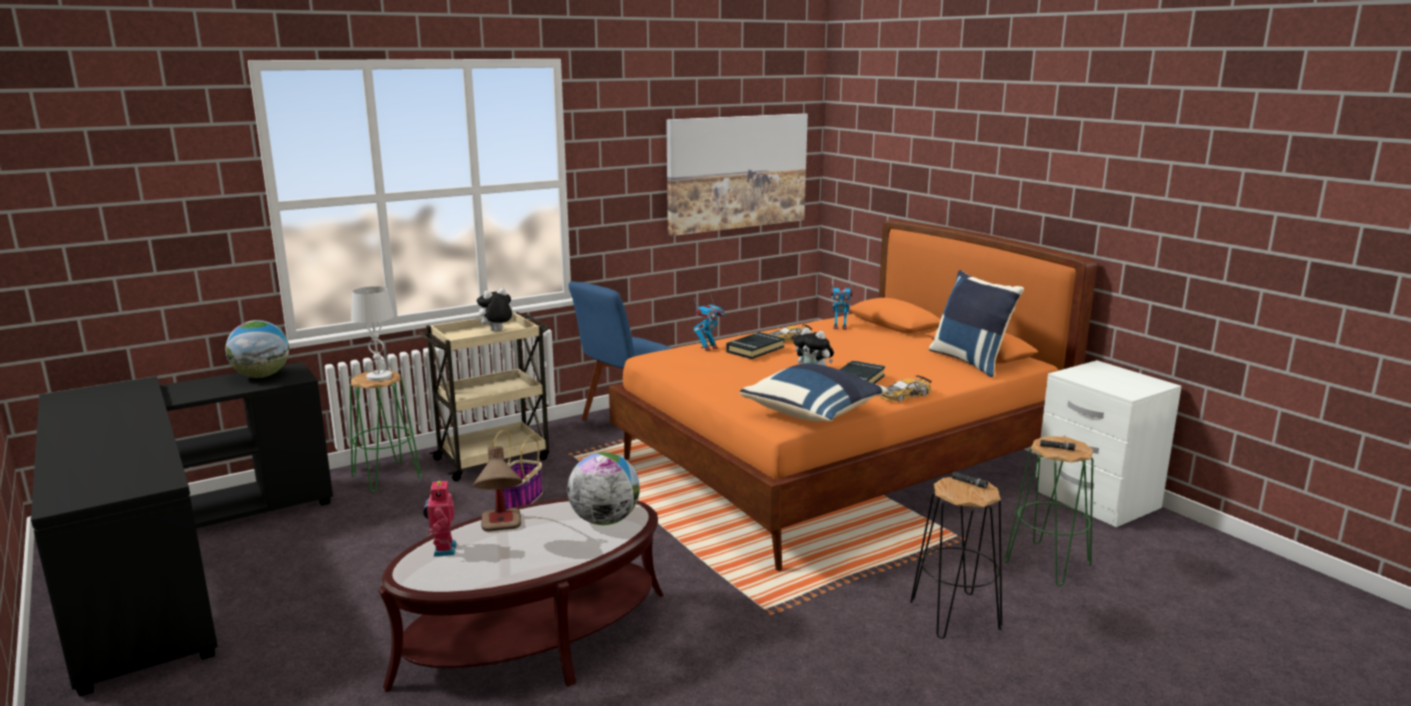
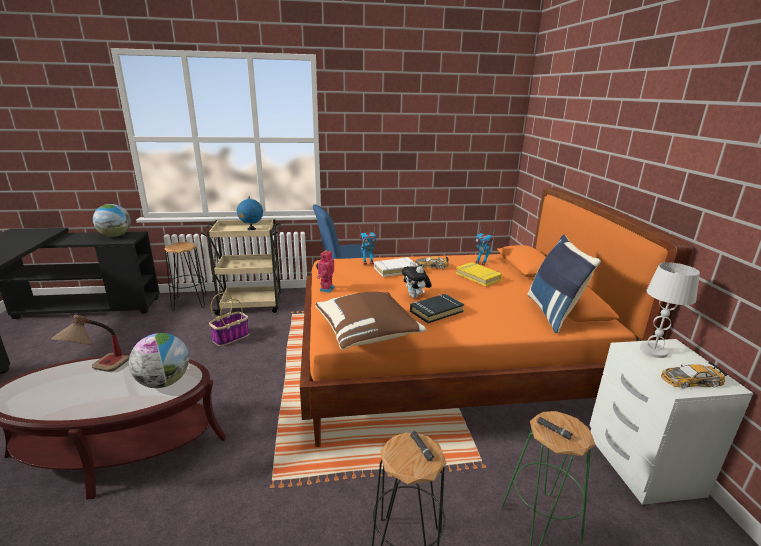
camera: 25 degrees right, 5 degrees up
green stool [350,370,421,492] -> black stool [165,242,207,312]
white table lamp [351,286,394,381] -> white table lamp moved to [640,262,700,358]
toy robot [423,478,457,557] -> toy robot moved to [316,249,335,293]
plush toy [475,288,512,331] -> globe [237,197,263,230]
picture [666,113,808,236] -> none
black book [726,332,785,359] -> white book [374,257,418,277]
blue pillow [740,363,888,422] -> brown pillow [315,292,426,350]
toy car [879,375,932,402] -> toy car moved to [661,362,728,389]
none -> yellow book [456,262,502,286]

